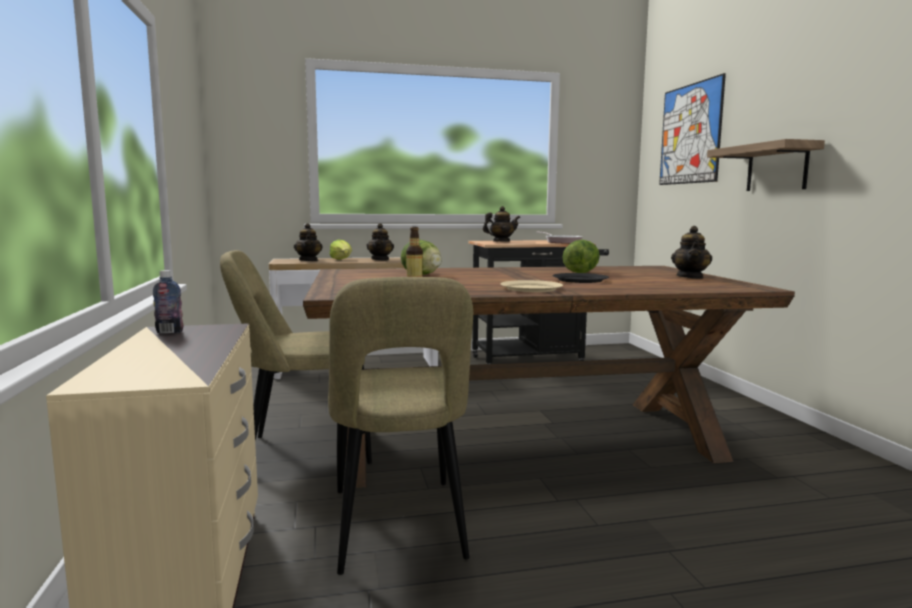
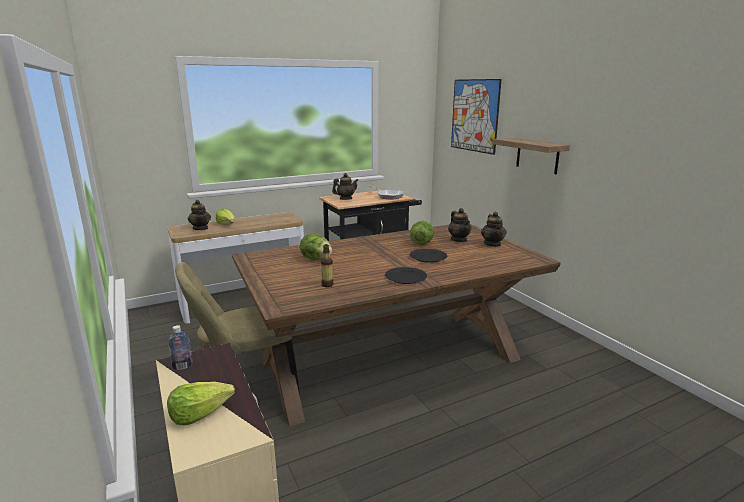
camera: 15 degrees left, 10 degrees up
beige chair [328,277,473,575] -> none
teapot [366,223,394,260] -> teapot moved to [448,208,472,242]
beige plate [501,280,563,292] -> black plate [385,267,427,284]
none -> lettuce [167,382,235,426]

